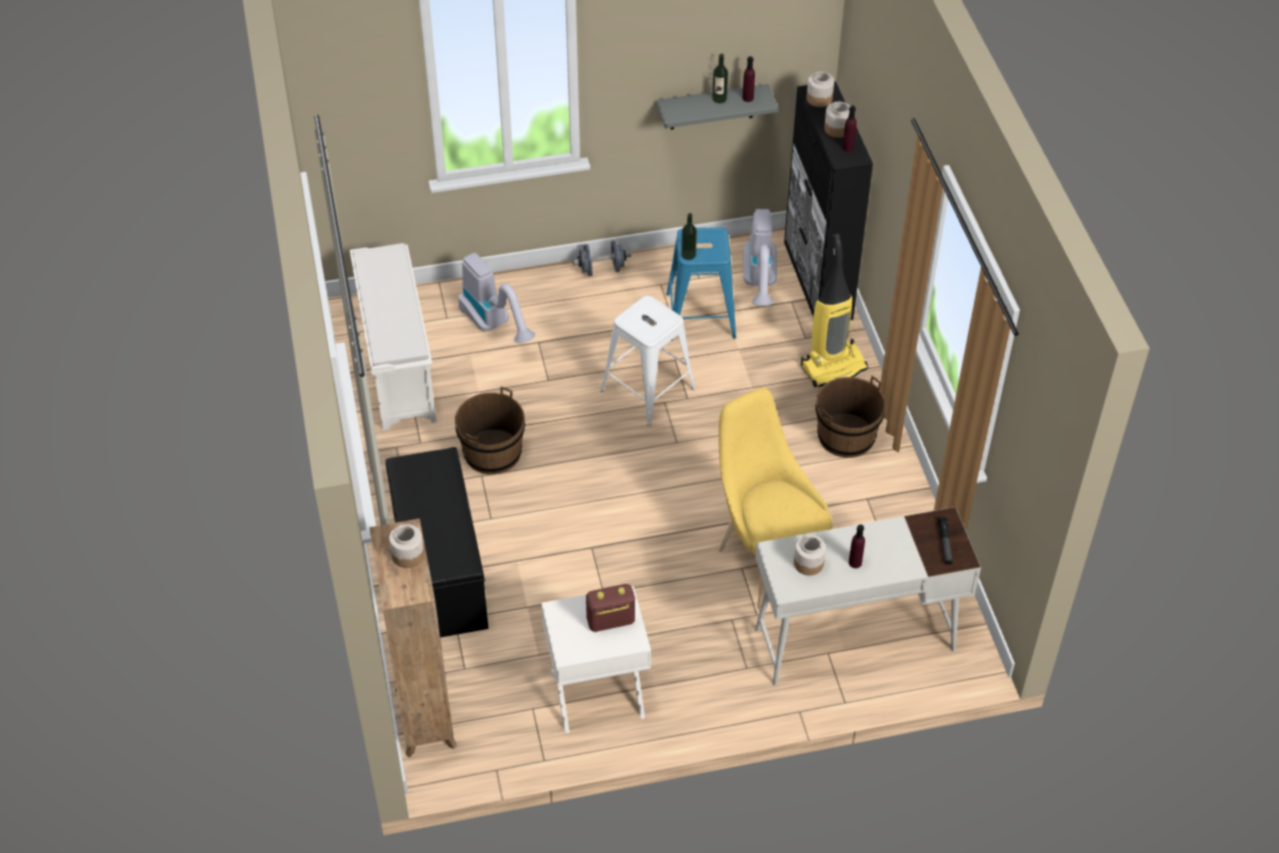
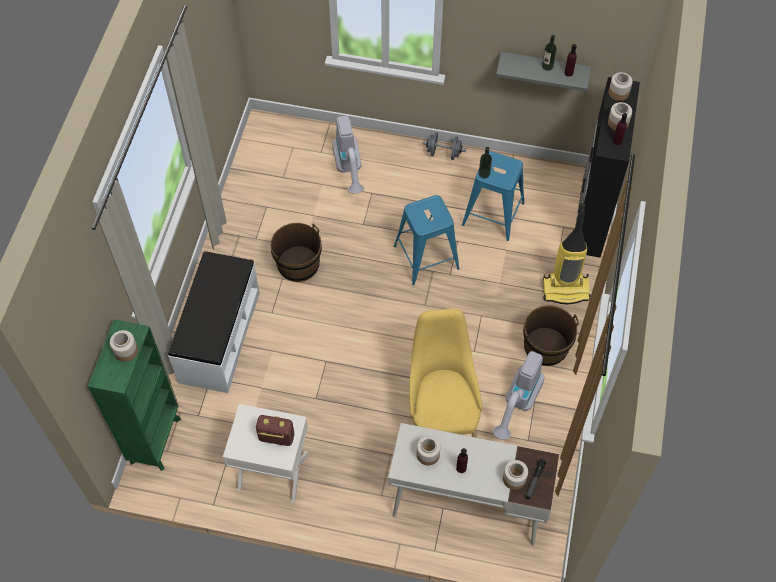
camera: 25 degrees right, 10 degrees up
white shoe rack [350,243,437,431] -> none
brown bookcase [369,519,457,758] -> green bookcase [88,319,181,471]
black bench [385,447,489,638] -> white bench [168,251,260,393]
white stool [600,296,695,426] -> blue stool [394,195,460,285]
vacuum cleaner [743,209,777,306] -> vacuum cleaner moved to [493,351,545,440]
none -> jar [503,460,528,490]

